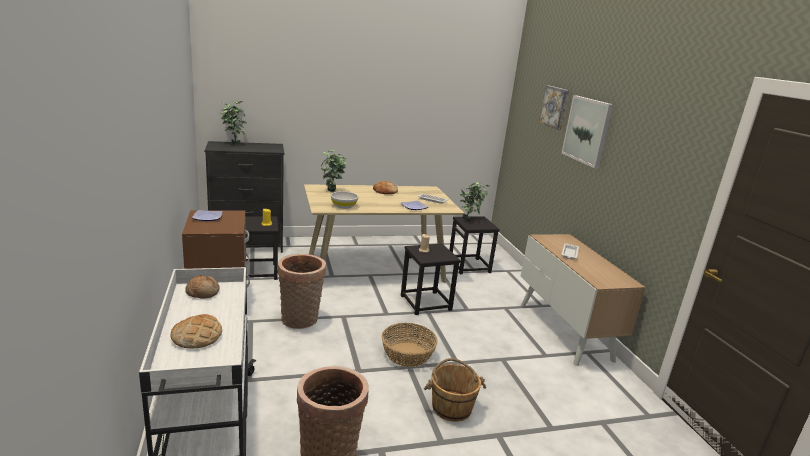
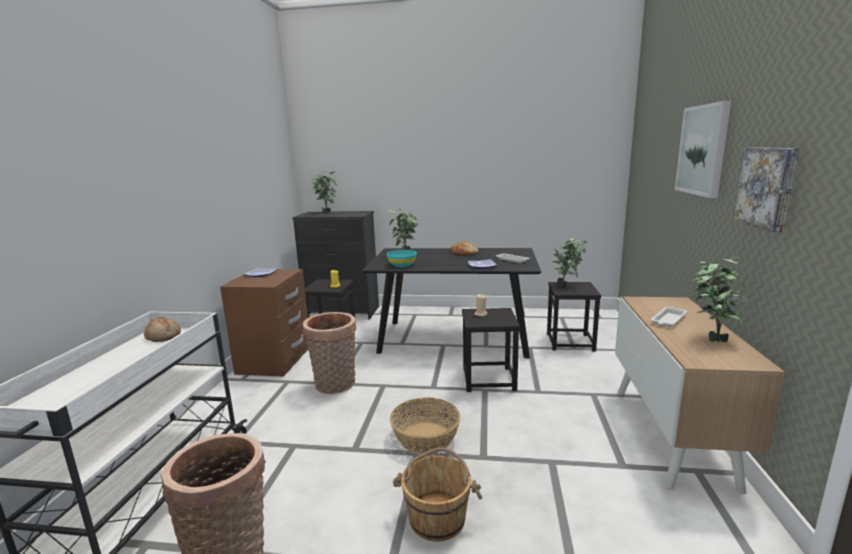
camera: 25 degrees right, 5 degrees down
bread [171,314,222,348] -> none
beige dining table [304,184,465,283] -> black dining table [361,248,541,359]
white bowl [331,191,358,209] -> turquoise bowl [387,250,417,267]
picture [539,85,569,130] -> picture moved to [733,148,800,232]
none -> potted plant [692,257,749,342]

